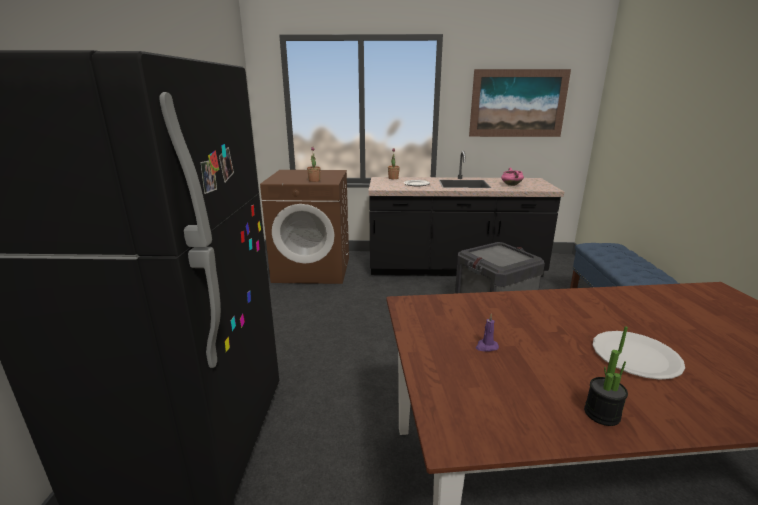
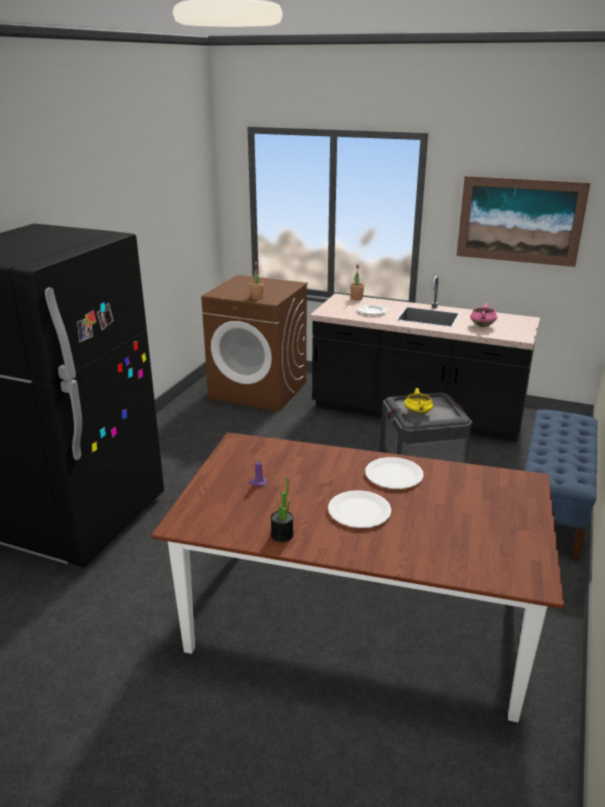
camera: 20 degrees right, 5 degrees up
none -> white plate [365,457,424,489]
none -> yellow cooking pot [404,388,433,415]

